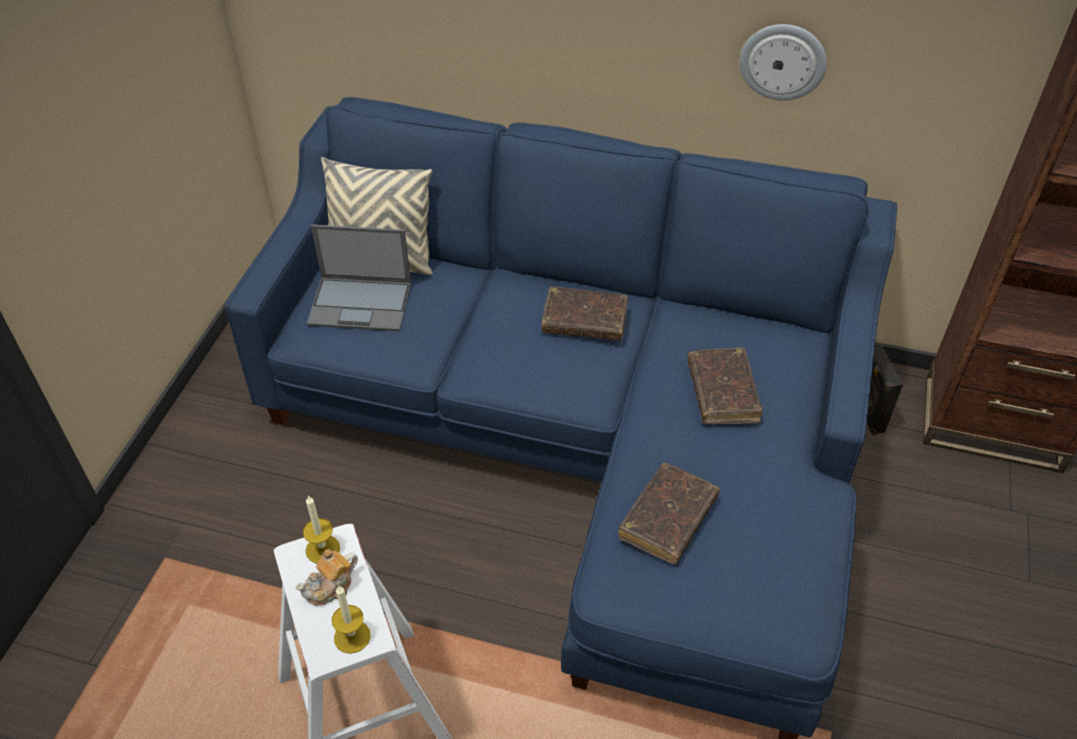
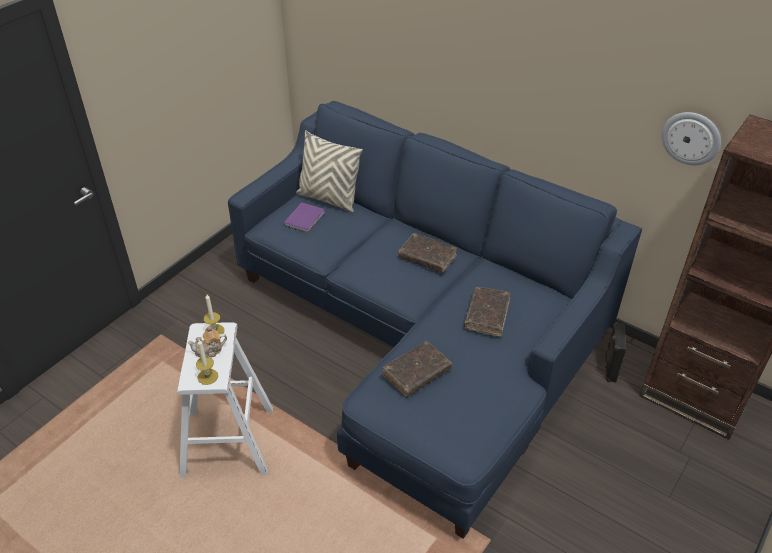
camera: 20 degrees right, 5 degrees down
laptop [307,225,411,331] -> purple book [284,202,325,233]
wall clock [739,24,827,101] -> wall clock moved to [661,112,721,165]

